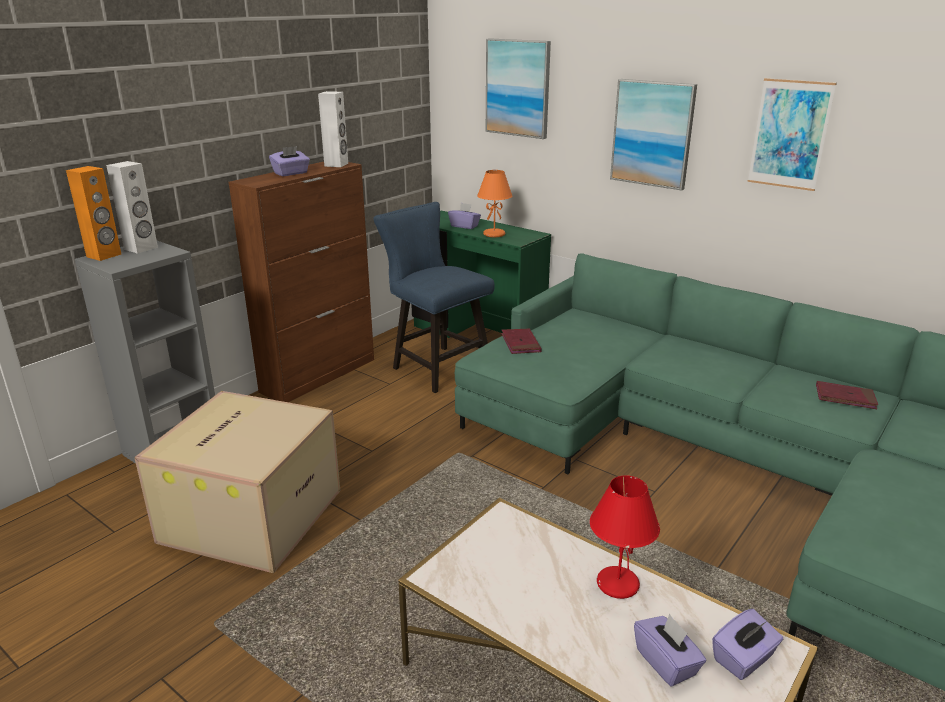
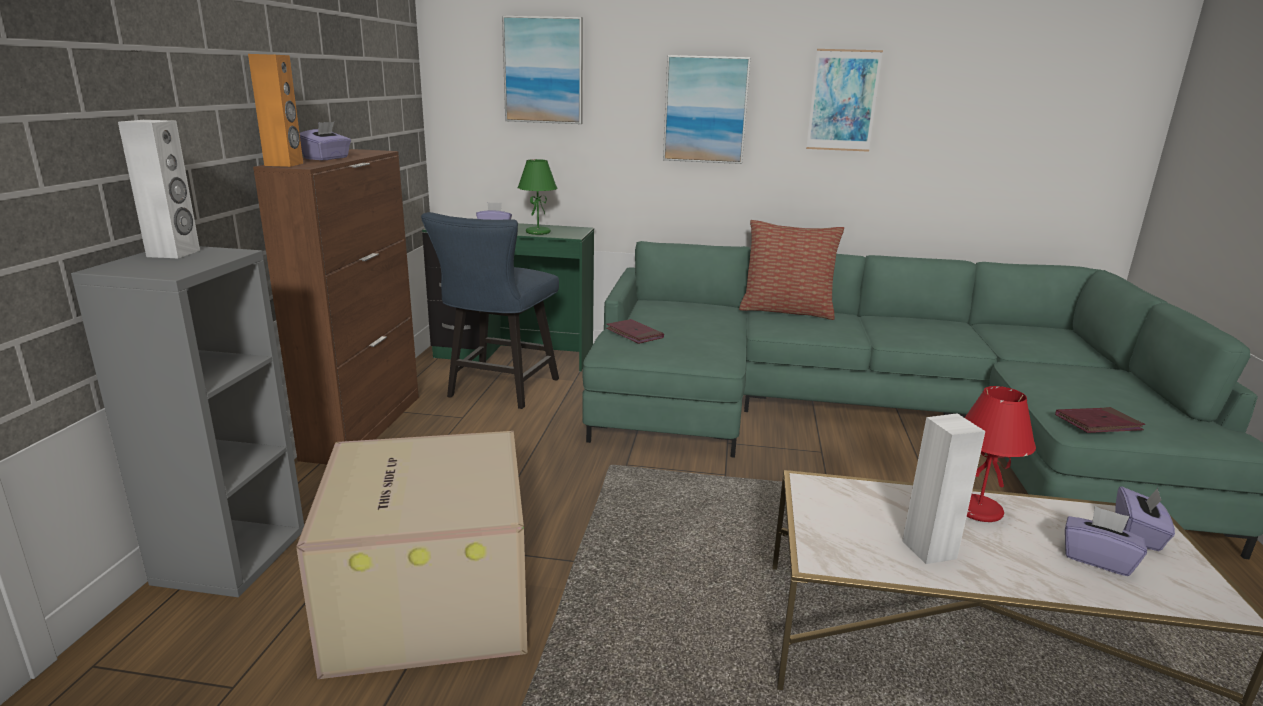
camera: 30 degrees left, 5 degrees down
orange speaker [66,166,121,261] -> orange speaker moved to [248,54,303,167]
white speaker [318,91,348,167] -> white speaker moved to [902,413,985,564]
blue chair [373,202,495,393] -> blue chair turned 90 degrees counterclockwise [421,212,559,409]
orange table lamp [477,170,512,237] -> green table lamp [518,159,557,235]
red book [816,381,878,409] -> red book moved to [1055,407,1145,433]
none -> pillow [739,220,844,320]

